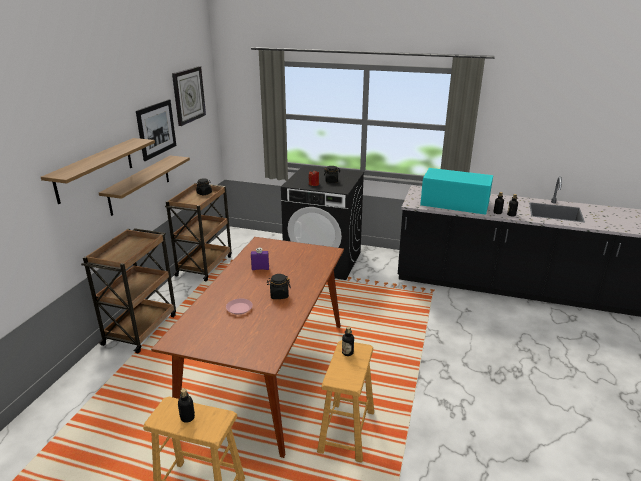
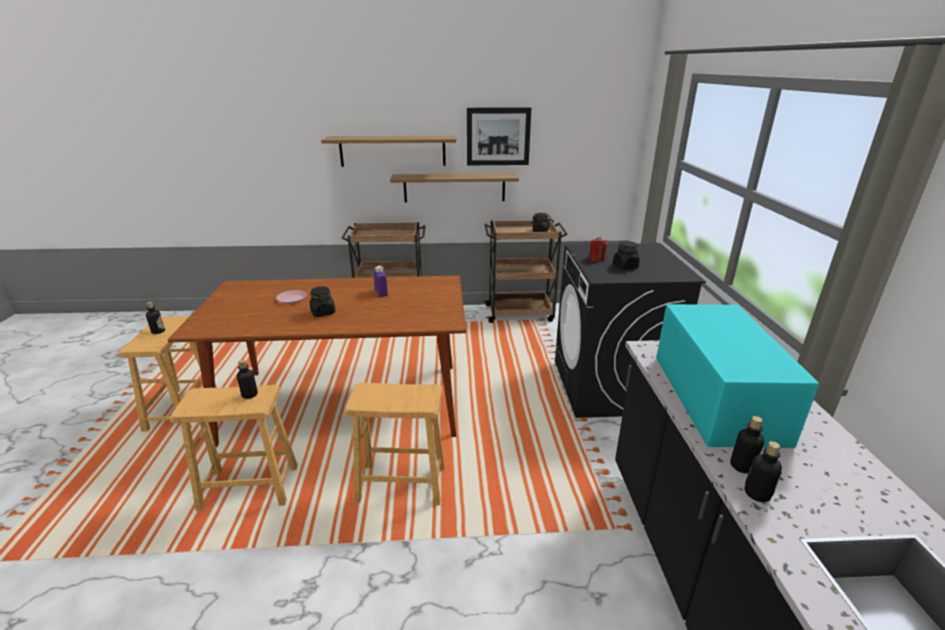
camera: 70 degrees right, 0 degrees up
wall clock [172,66,206,126] -> none
none -> brown stool [344,383,445,506]

